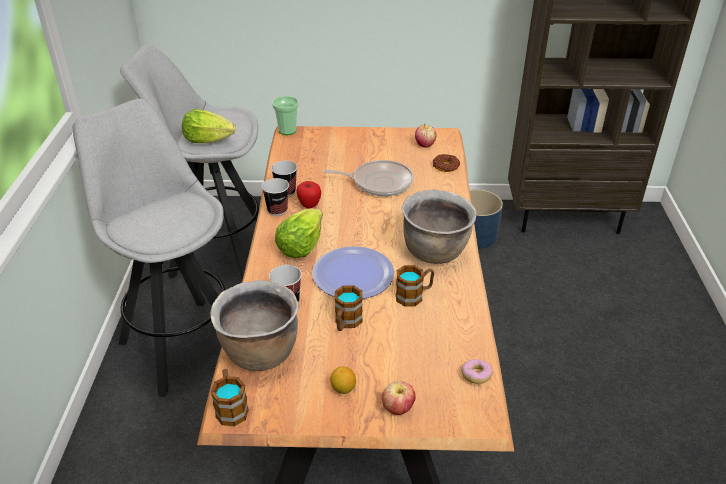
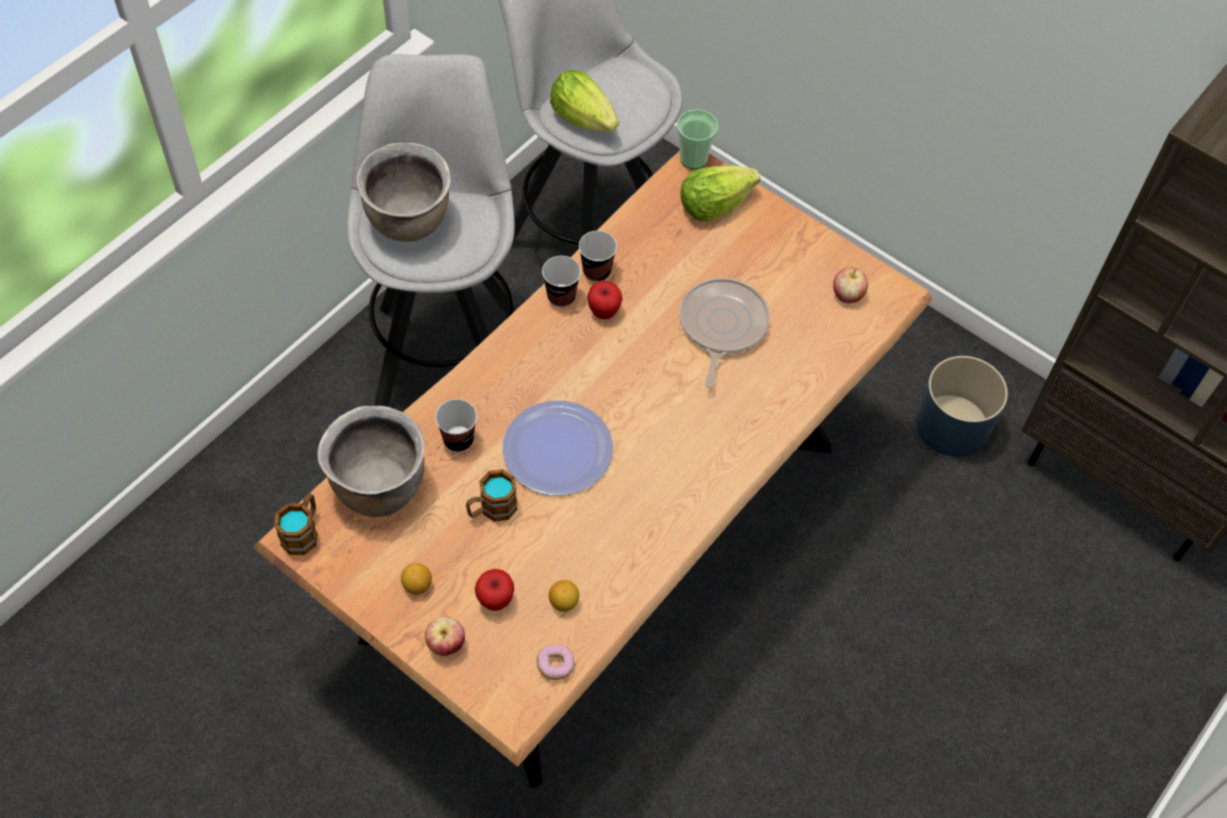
camera: 35 degrees right, 20 degrees up
lettuce [275,209,323,258] -> lettuce moved to [680,165,760,221]
frying pan [323,160,414,196] -> frying pan turned 120 degrees counterclockwise [679,278,770,387]
mug [396,265,434,307] -> none
brown cooking pot [402,189,476,264] -> brown cooking pot moved to [356,143,451,242]
donut [433,154,460,172] -> none
none -> apple [475,569,514,611]
none -> lemon [549,580,579,612]

